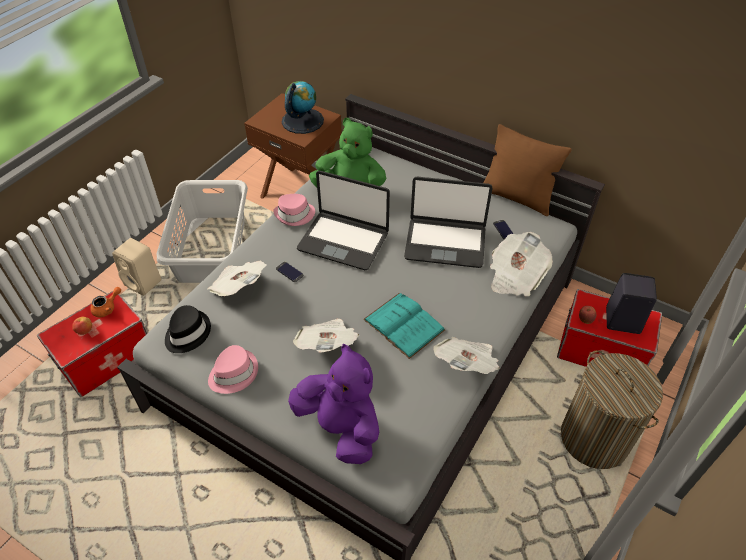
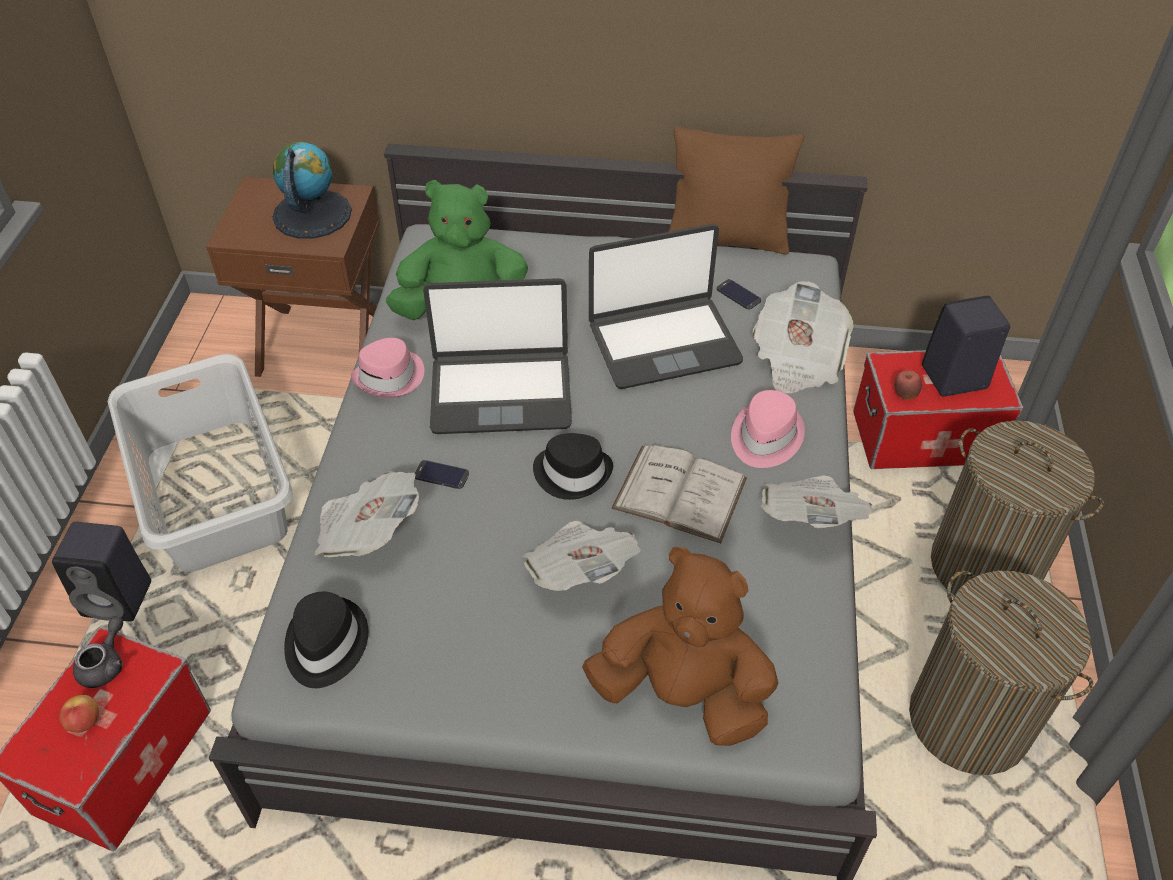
camera: 25 degrees left, 0 degrees up
orange teapot [90,287,121,317] -> grey teapot [73,616,123,688]
beige speaker [112,238,162,296] -> black speaker [52,522,151,621]
pink hat [208,345,258,394] -> pink hat moved to [731,390,805,468]
purple plush toy [288,344,379,464] -> brown plush toy [582,547,778,746]
turquoise book [363,293,445,359] -> white book [612,445,747,543]
none -> black hat [533,433,613,500]
none -> laundry basket [909,571,1093,775]

